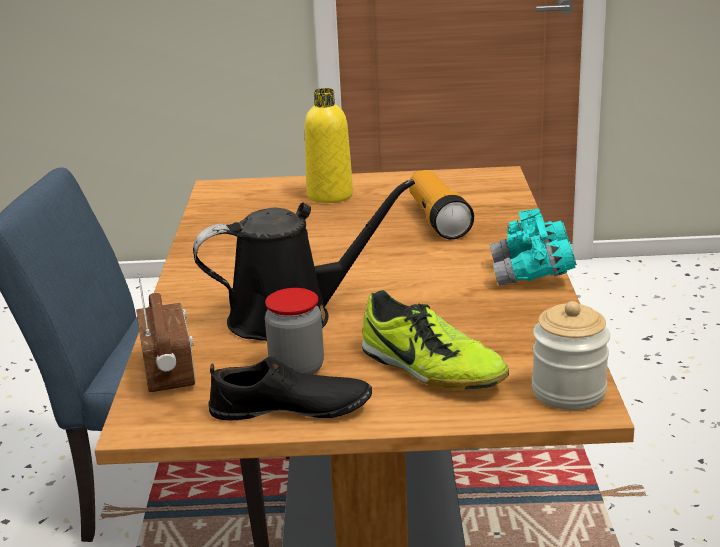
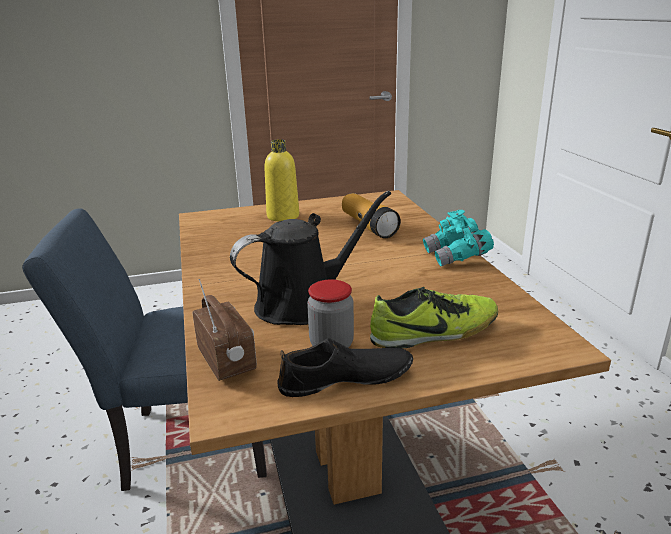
camera: 15 degrees left, 0 degrees up
shoe [362,290,509,390] -> shoe turned 45 degrees counterclockwise [370,286,498,349]
jar [532,301,610,410] -> none

